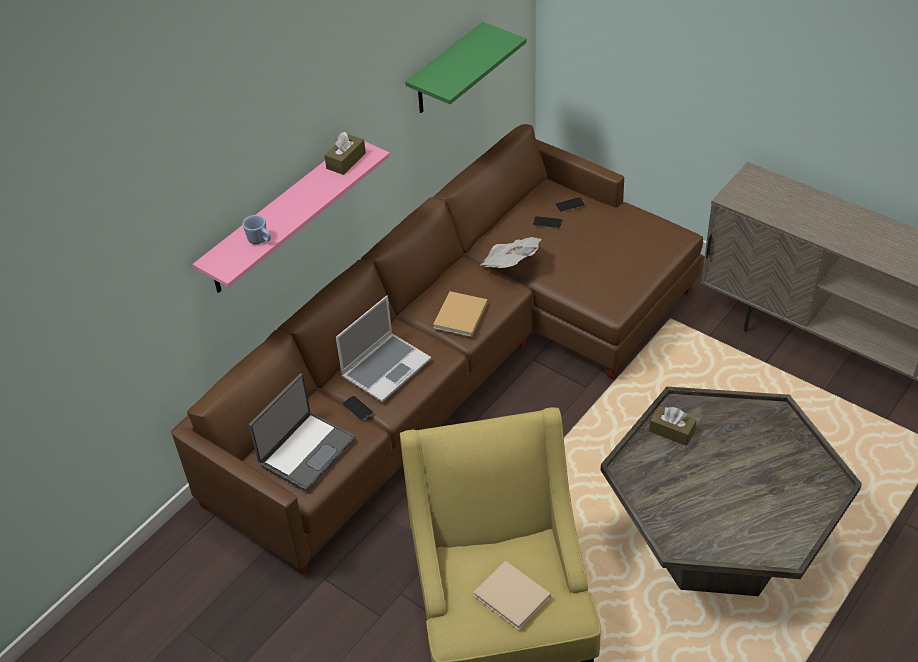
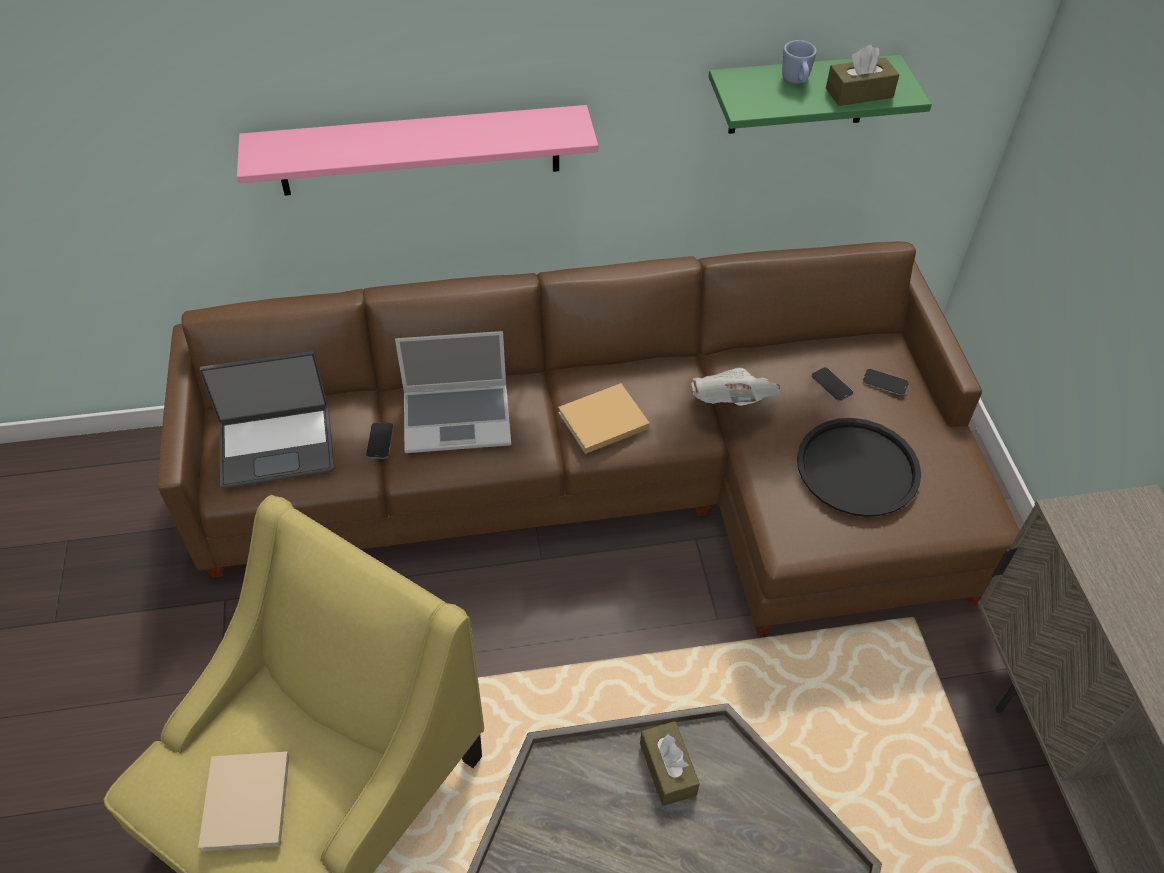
camera: 40 degrees right, 5 degrees up
blue mug [243,215,271,245] -> blue mug moved to [782,40,817,84]
brown tissue box [324,132,366,175] -> brown tissue box moved to [826,45,899,106]
none -> black tray [797,418,921,517]

